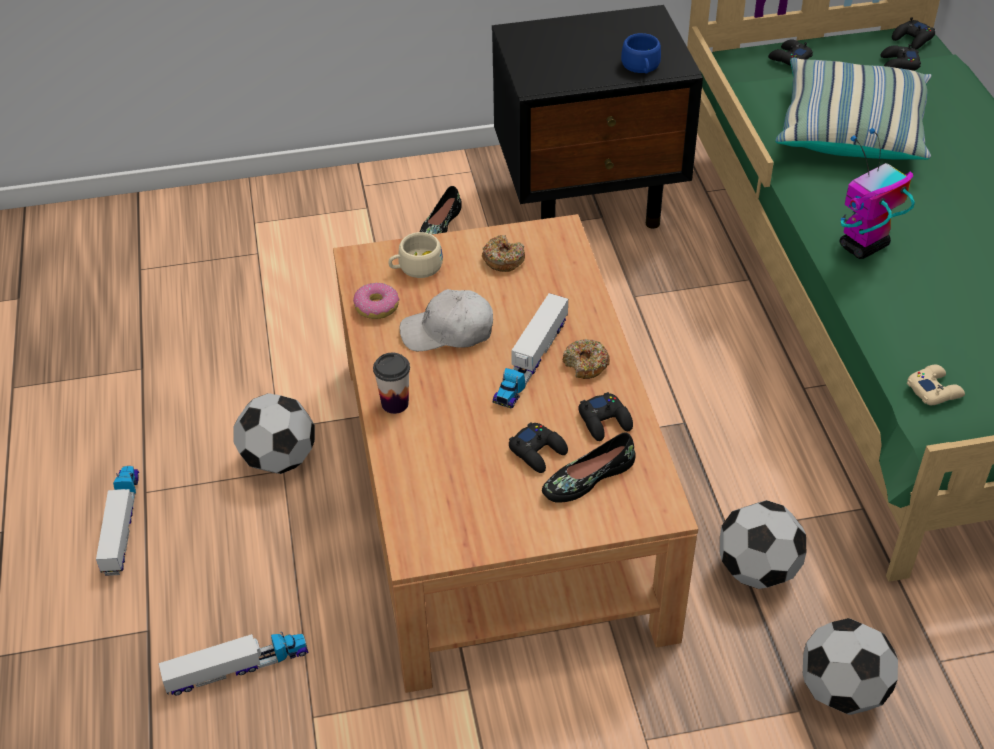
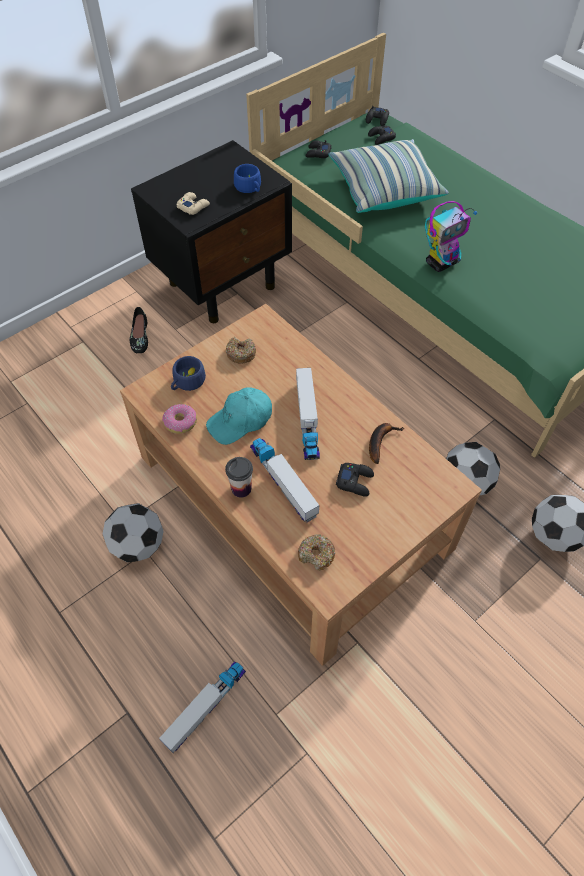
camera: 30 degrees left, 10 degrees up
toy truck [96,466,139,576] -> toy truck moved to [250,438,319,522]
beige cup [388,232,443,278] -> blue cup [171,356,206,391]
white cap [399,289,493,351] -> turquoise cap [206,387,272,445]
black shoe [542,432,636,503] -> none
donut [563,339,610,379] -> donut moved to [298,534,335,571]
black game controller [578,392,633,441] -> banana [369,423,404,464]
toy robot [840,128,915,259] -> toy robot turned 150 degrees counterclockwise [425,201,477,272]
beige game controller [907,364,965,405] -> beige game controller moved to [177,192,210,215]

